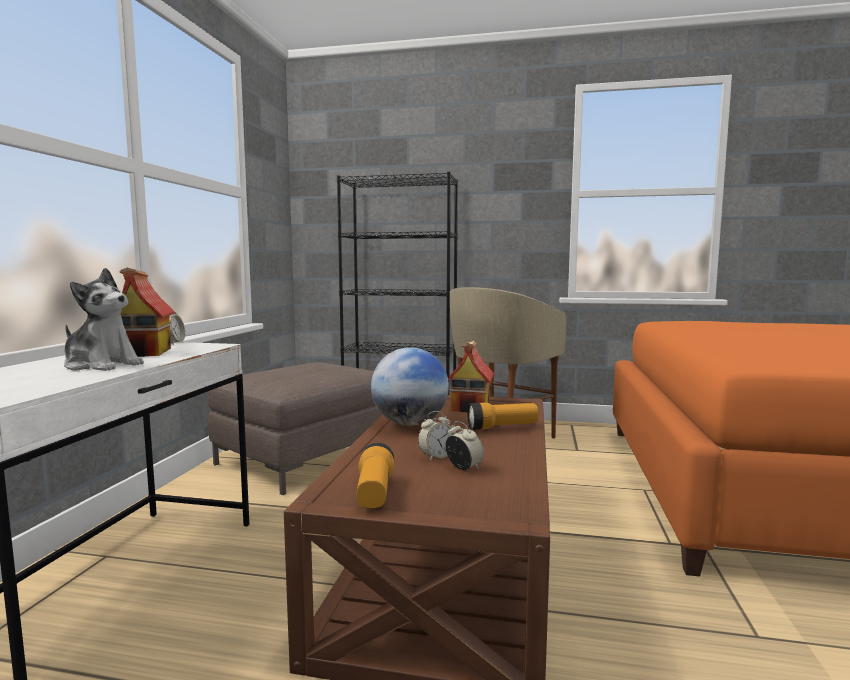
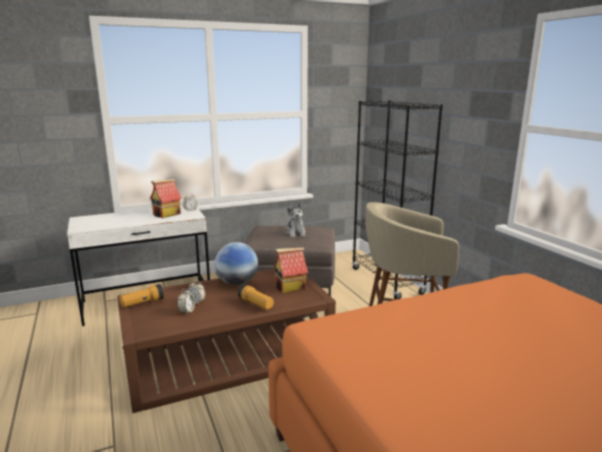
camera: 55 degrees right, 10 degrees up
plush toy [64,268,144,371] -> plush toy moved to [286,203,306,237]

